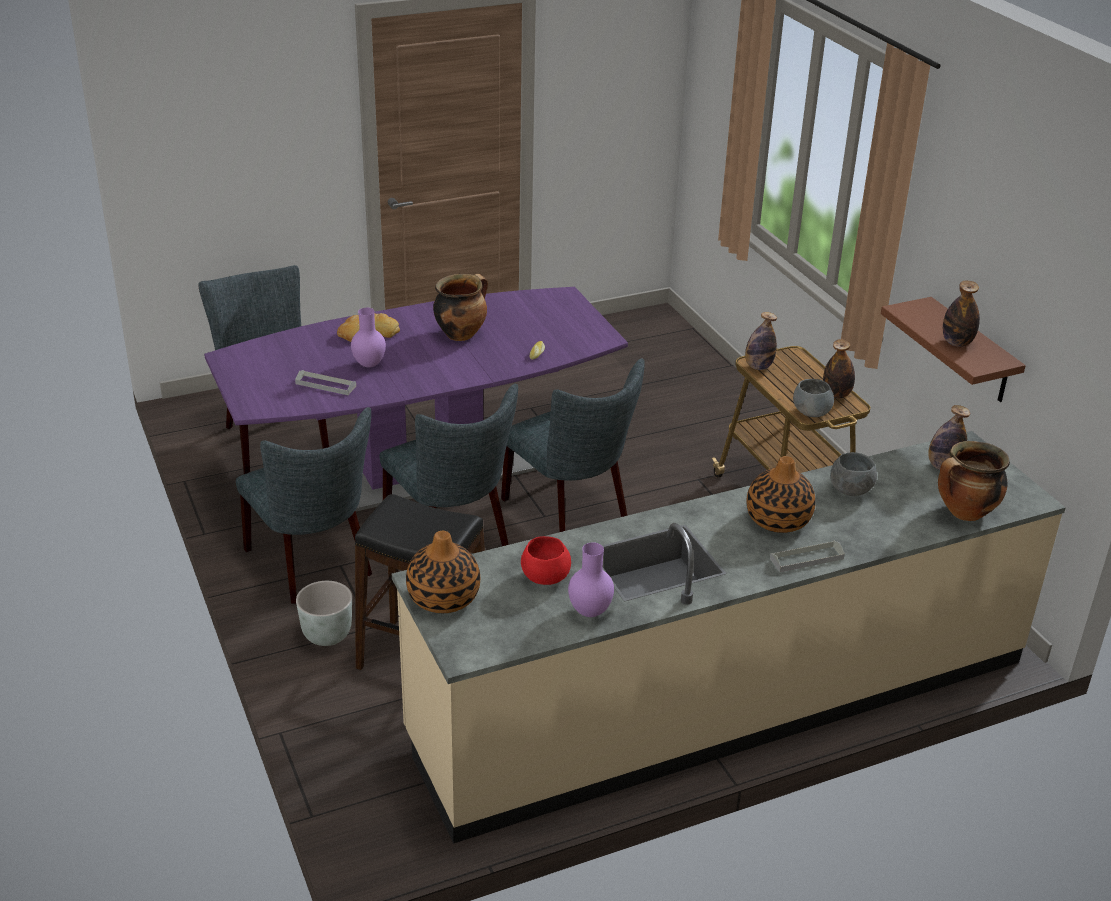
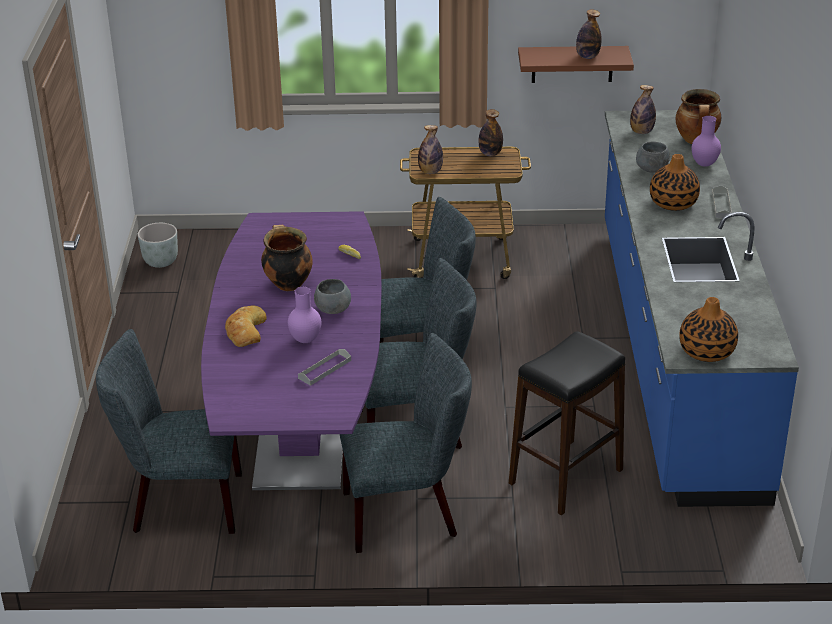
camera: 65 degrees left, 0 degrees up
grey planter [296,581,352,646] -> grey planter moved to [137,223,178,268]
beige counter [392,431,1066,844] -> blue counter [605,110,799,507]
red bowl [521,536,571,585] -> none
purple vase [568,542,614,617] -> purple vase moved to [692,116,721,167]
grey bowl [793,379,834,417] -> grey bowl moved to [314,279,351,314]

